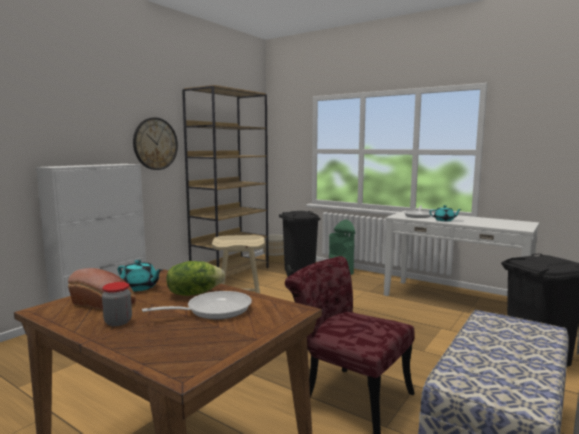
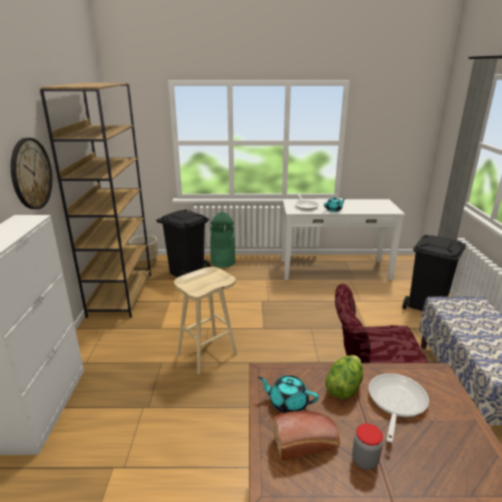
camera: 35 degrees left, 15 degrees up
turquoise teapot [118,260,162,291] -> turquoise teapot turned 150 degrees counterclockwise [258,375,319,413]

